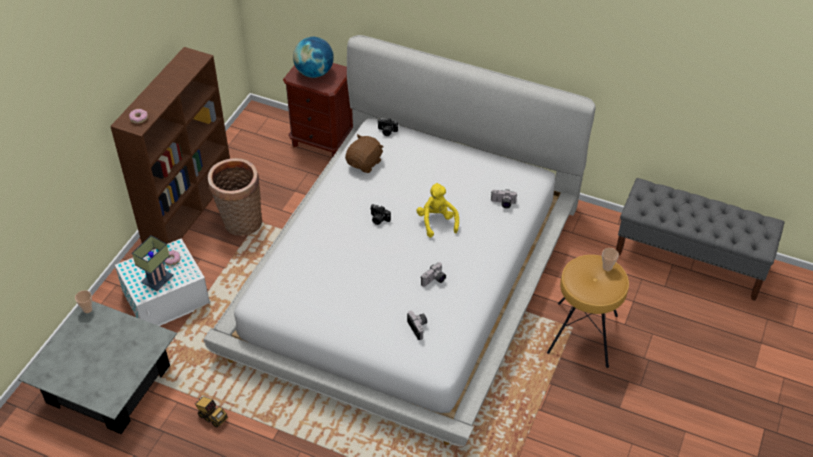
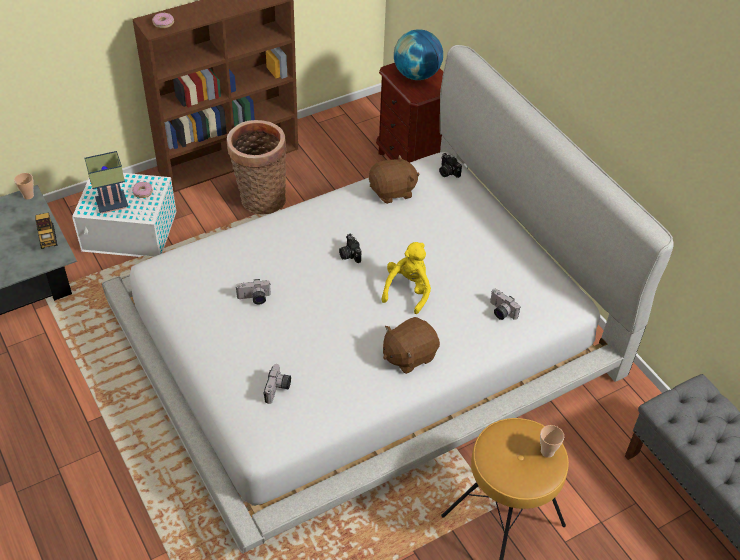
camera: 35 degrees right, 0 degrees up
toy truck [195,397,228,427] -> toy truck moved to [35,212,58,249]
camera [421,262,446,287] -> camera moved to [235,279,271,305]
none -> brown plush toy [383,317,440,374]

